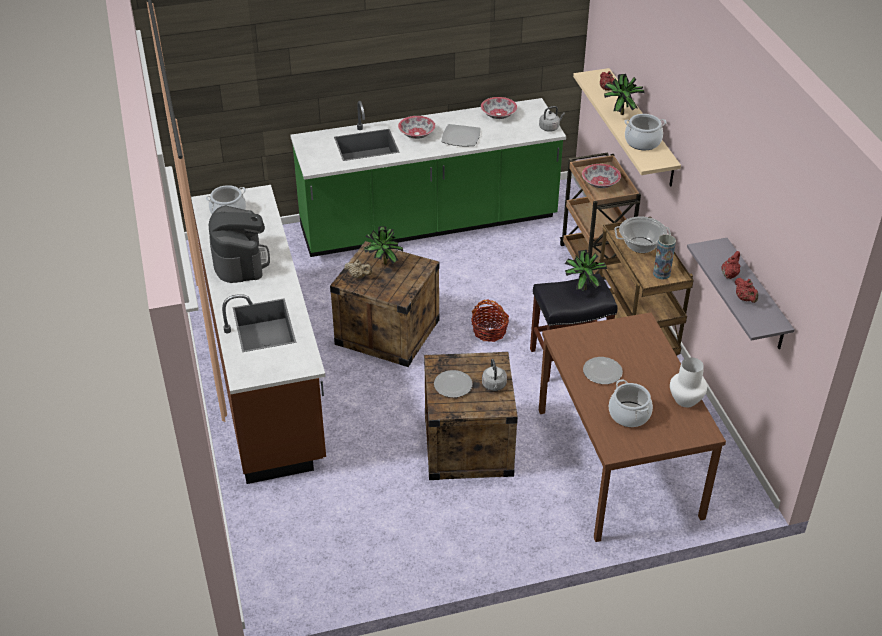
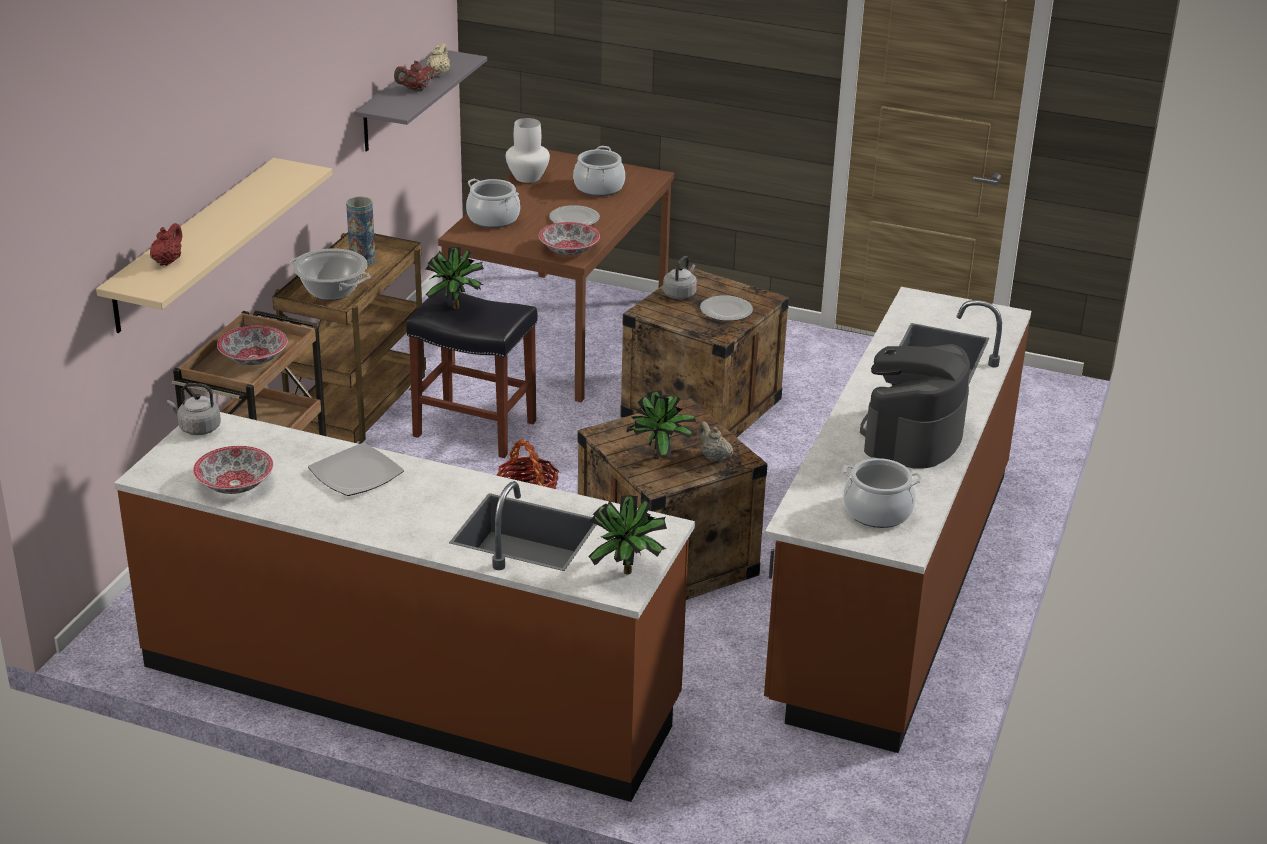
camera: 145 degrees left, 10 degrees down
green counter [290,98,566,257] -> brown counter [114,412,695,802]
bowl [398,116,436,139] -> bowl moved to [539,222,600,255]
potted plant [604,74,645,115] -> potted plant moved to [588,495,667,575]
cooking pot [625,114,667,150] -> cooking pot moved to [466,179,520,228]
red teapot [735,278,759,303] -> beige teapot [427,43,450,77]

